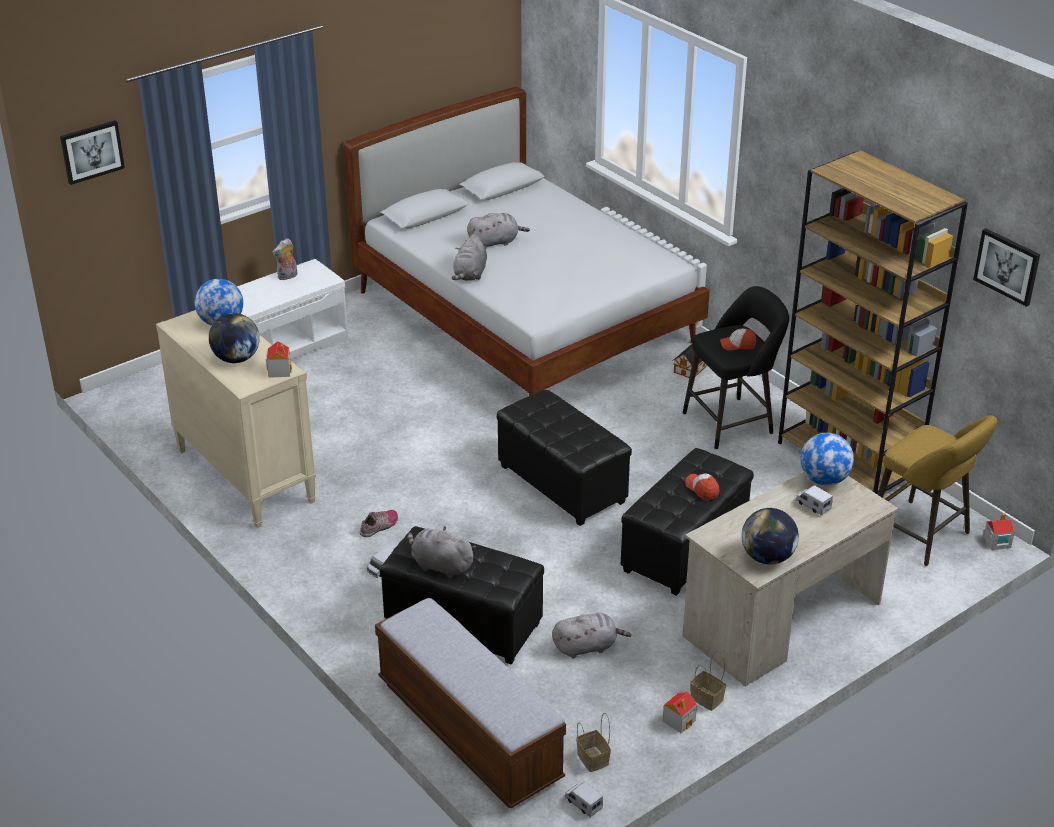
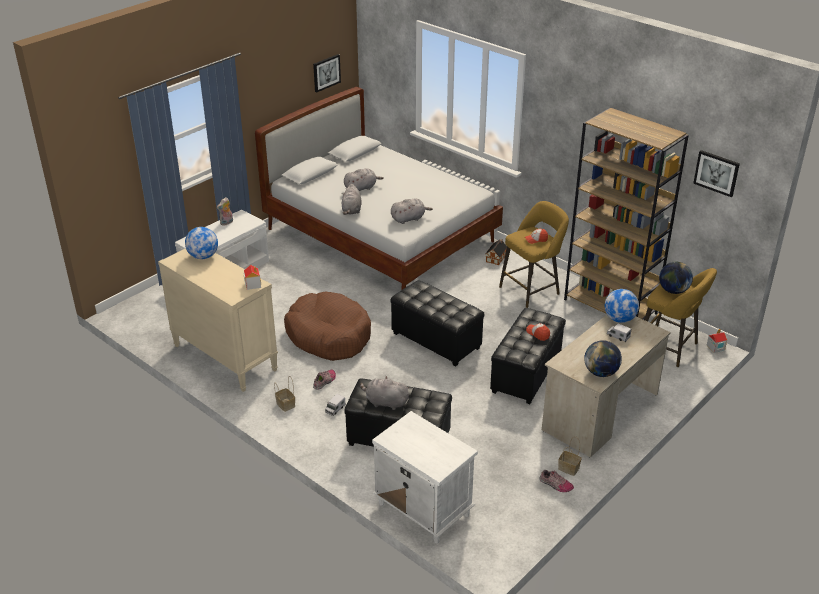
camera: 10 degrees left, 0 degrees up
picture [60,120,125,185] -> picture moved to [313,54,341,92]
globe [209,313,260,363] -> globe moved to [659,262,693,294]
bench [375,598,566,808] -> white nightstand [372,411,478,543]
grey plush toy [552,613,631,658] -> grey plush toy moved to [391,198,433,224]
toy truck [565,782,603,817] -> none
basket [576,713,611,772] -> basket moved to [274,376,295,412]
toy house [663,692,697,733] -> shoe [540,470,574,492]
black stool [683,286,789,450] -> yellow stool [499,201,569,308]
none -> brown dog bed [284,291,371,361]

